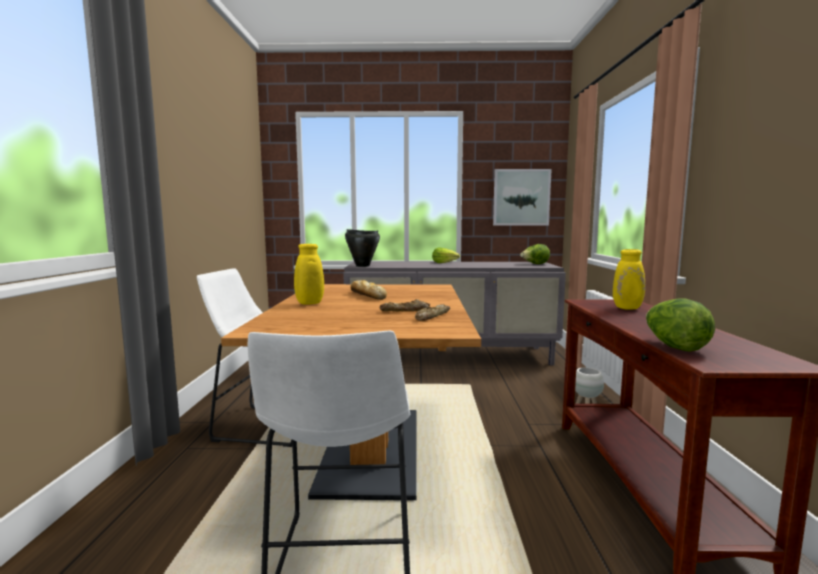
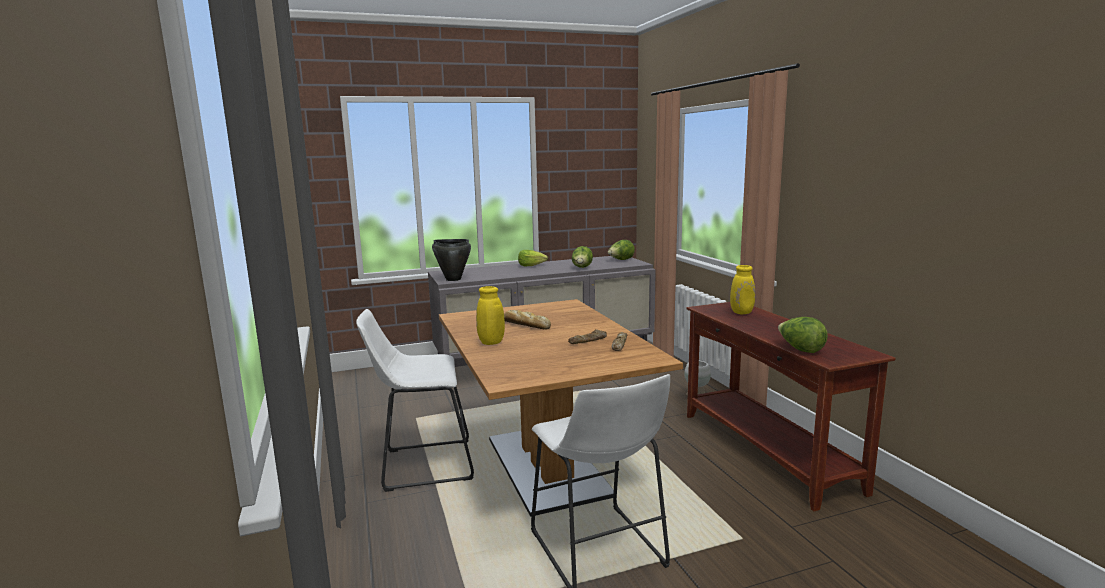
camera: 20 degrees left, 5 degrees up
picture [493,169,551,226] -> none
none -> lettuce [572,246,593,268]

